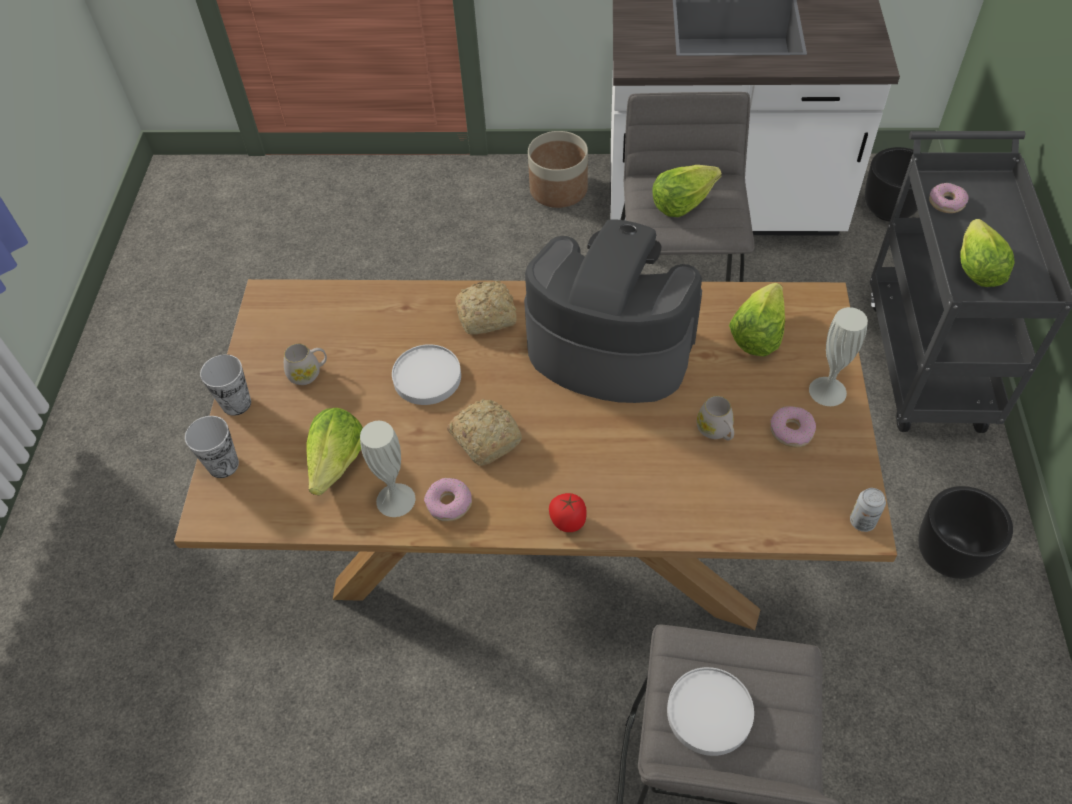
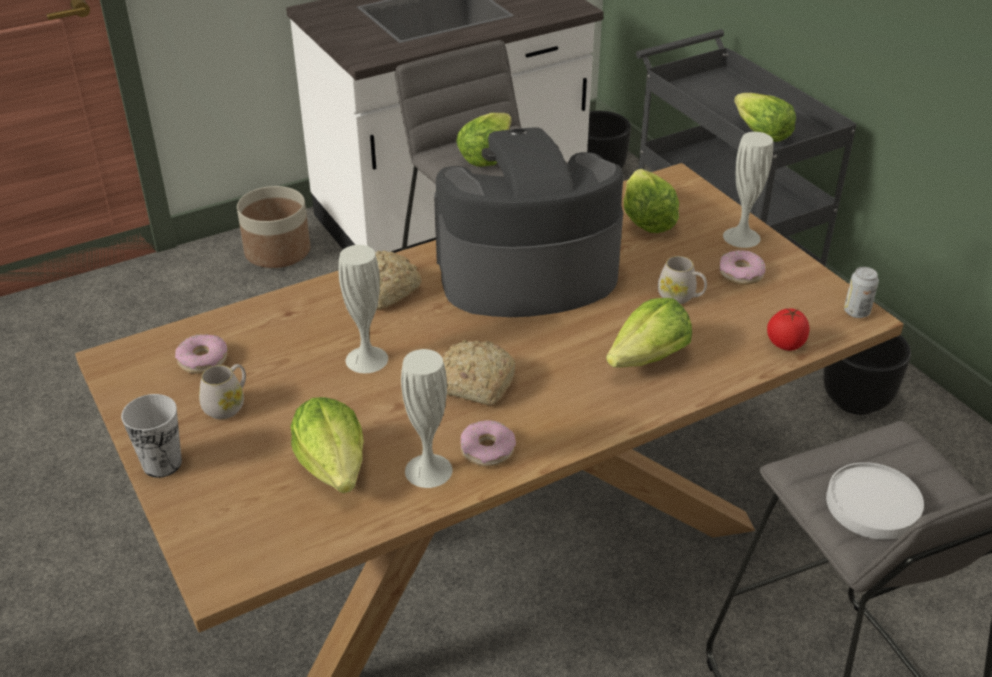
camera: 35 degrees left, 15 degrees down
cup [185,416,239,478] -> none
white plate [392,344,461,405] -> white vase [338,245,388,373]
tomato [549,493,586,532] -> tomato moved to [767,308,809,351]
donut [929,183,969,213] -> donut moved to [175,334,227,374]
none -> lettuce [606,298,692,368]

